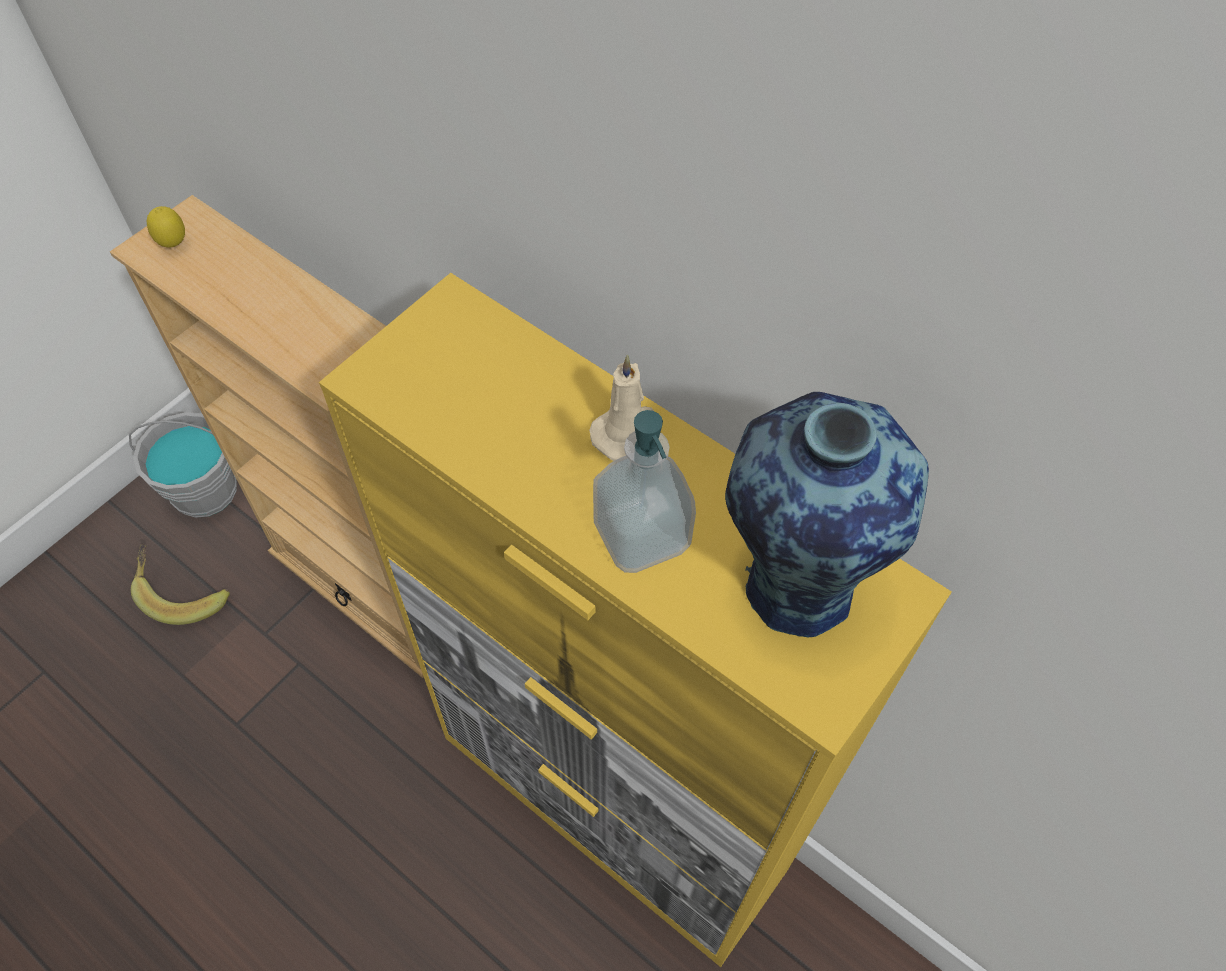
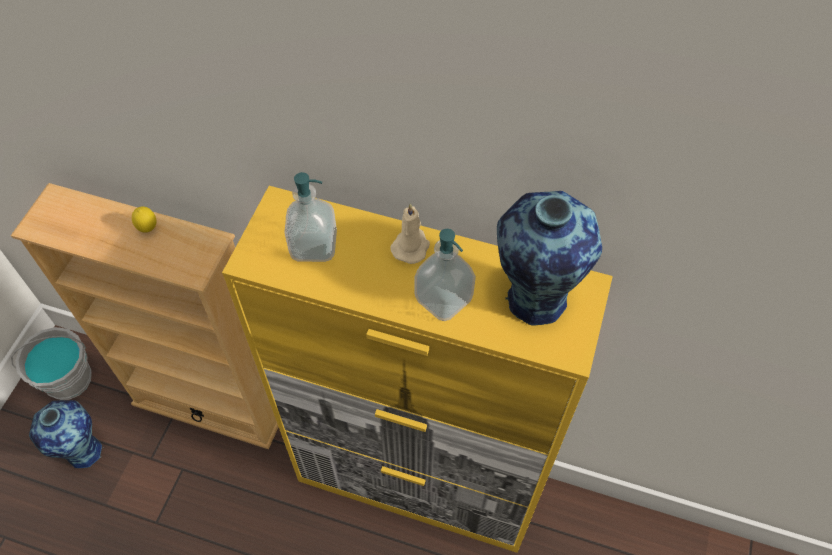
camera: 20 degrees left, 0 degrees up
banana [131,544,230,625] -> vase [29,400,104,468]
lemon [147,206,185,247] -> lemon moved to [132,206,157,233]
none -> soap dispenser [285,172,337,262]

